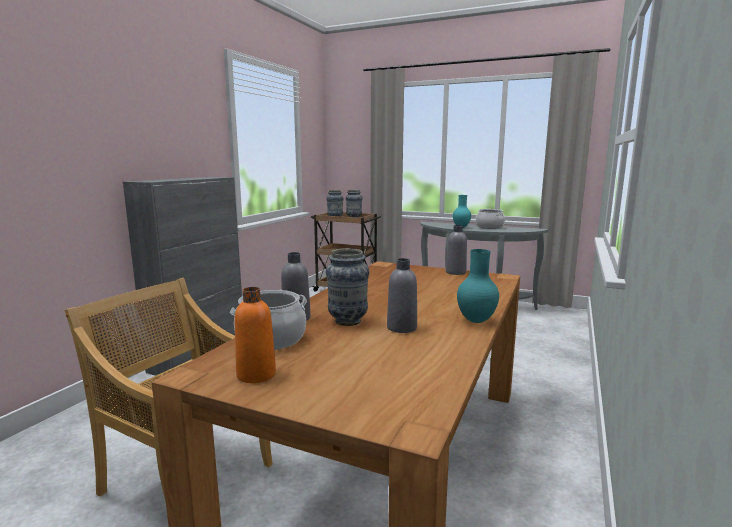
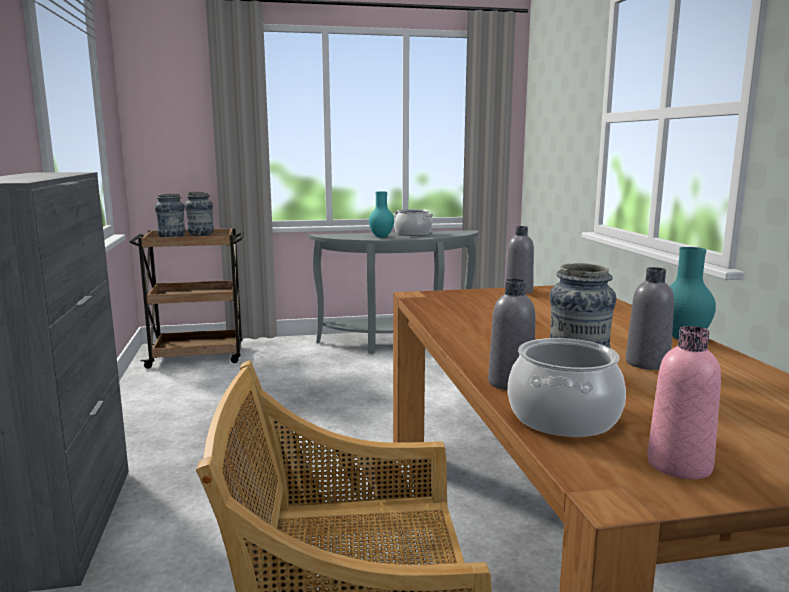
camera: 35 degrees left, 0 degrees up
orange bottle [234,287,276,383] -> pink bottle [647,326,721,479]

